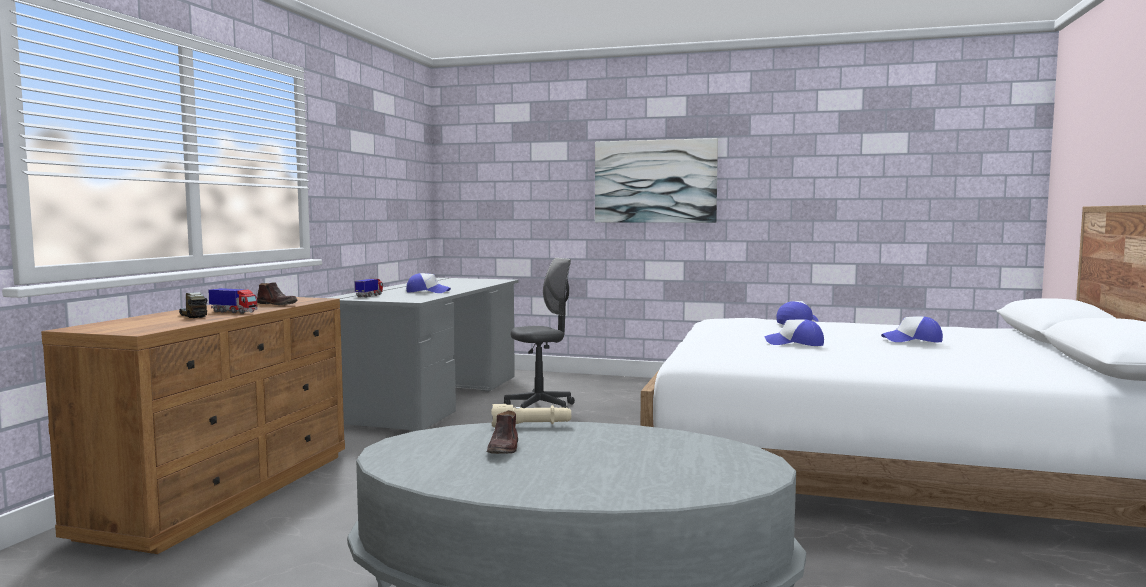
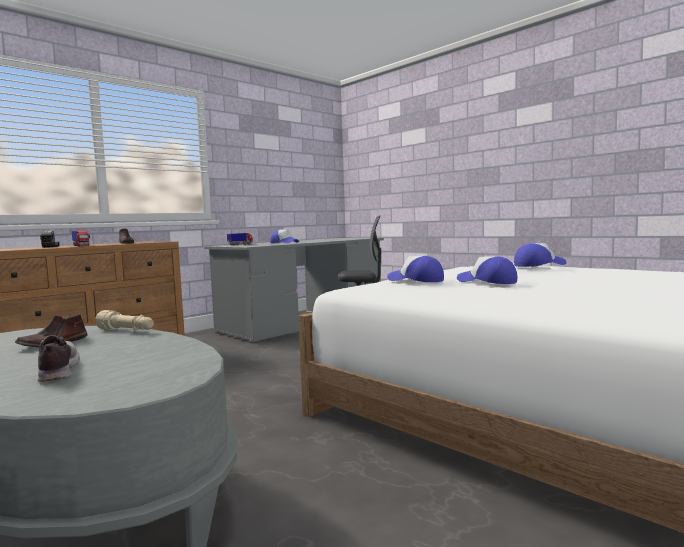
camera: 30 degrees right, 0 degrees up
picture [595,138,718,223] -> none
cap [881,316,943,343] -> cap moved to [387,256,444,282]
none -> shoe [38,335,80,382]

